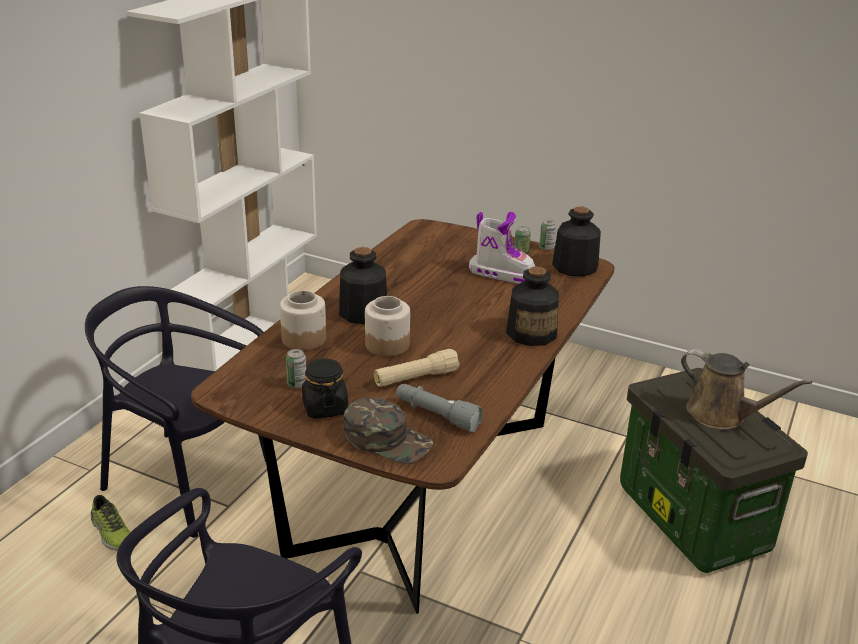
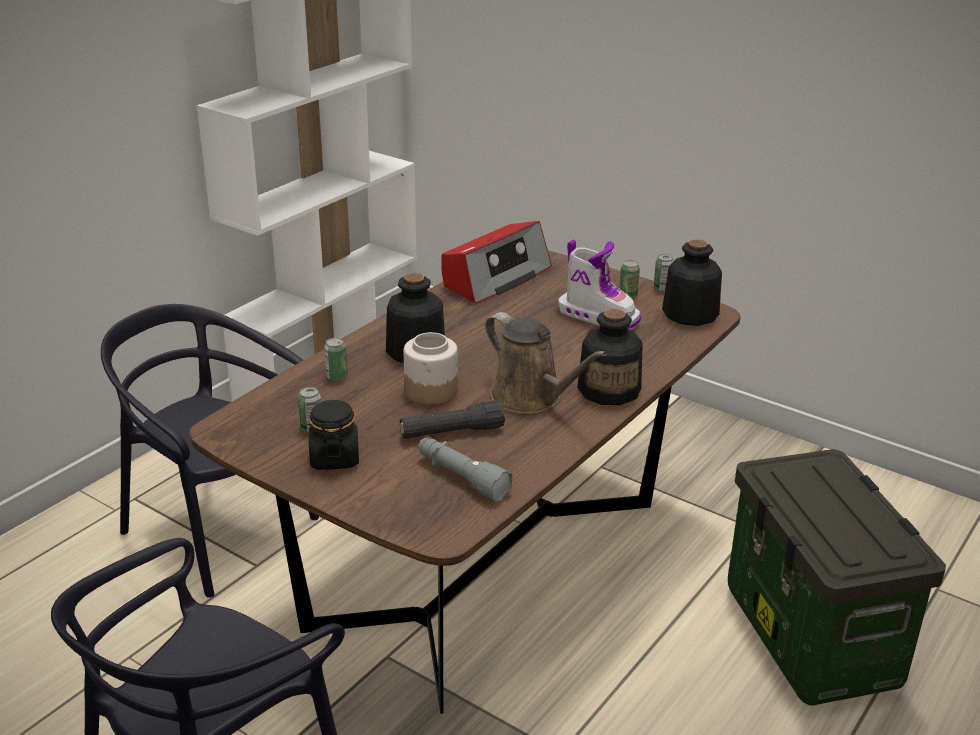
camera: 10 degrees right, 0 degrees up
shoe [91,495,130,551] -> none
jar [280,290,326,351] -> can [324,338,348,381]
green cap [343,398,433,464] -> none
beige flashlight [374,349,460,387] -> black flashlight [400,400,505,439]
brown watering can [681,349,813,429] -> brown watering can moved to [485,312,607,414]
none -> radio [441,221,552,304]

